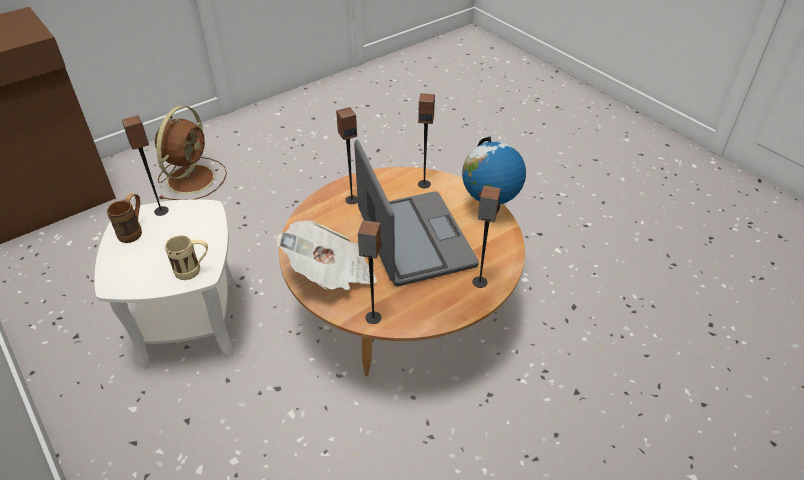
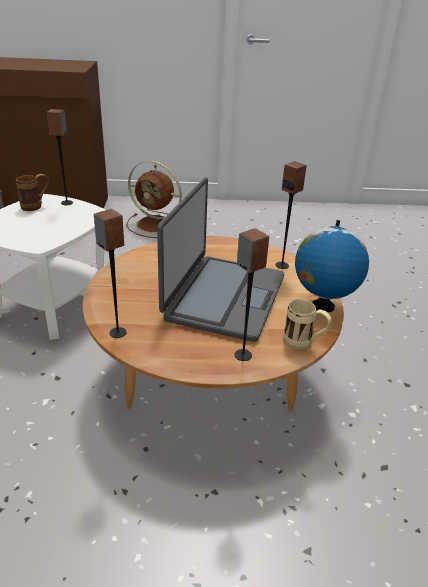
camera: 35 degrees right, 10 degrees down
brown fan [155,106,227,200] -> brown fan turned 60 degrees clockwise [126,160,182,238]
beige mug [165,235,208,280] -> beige mug moved to [284,299,332,350]
newspaper [276,220,377,290] -> none
speaker [336,107,358,204] -> none

